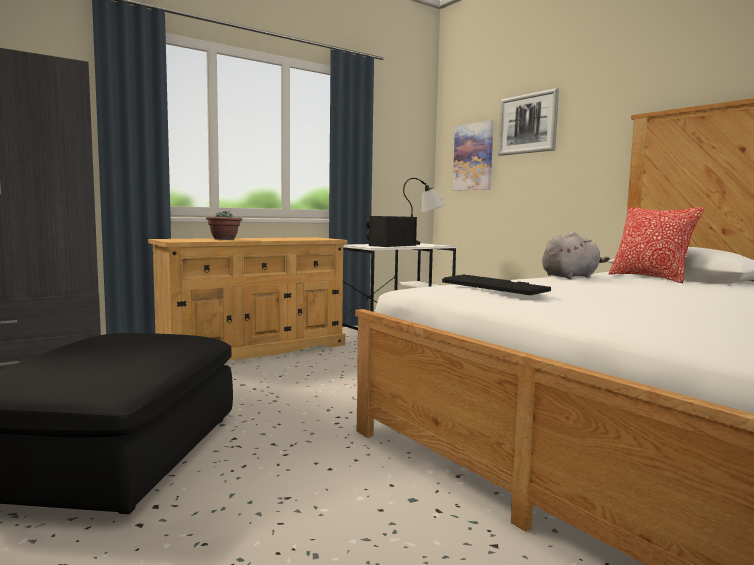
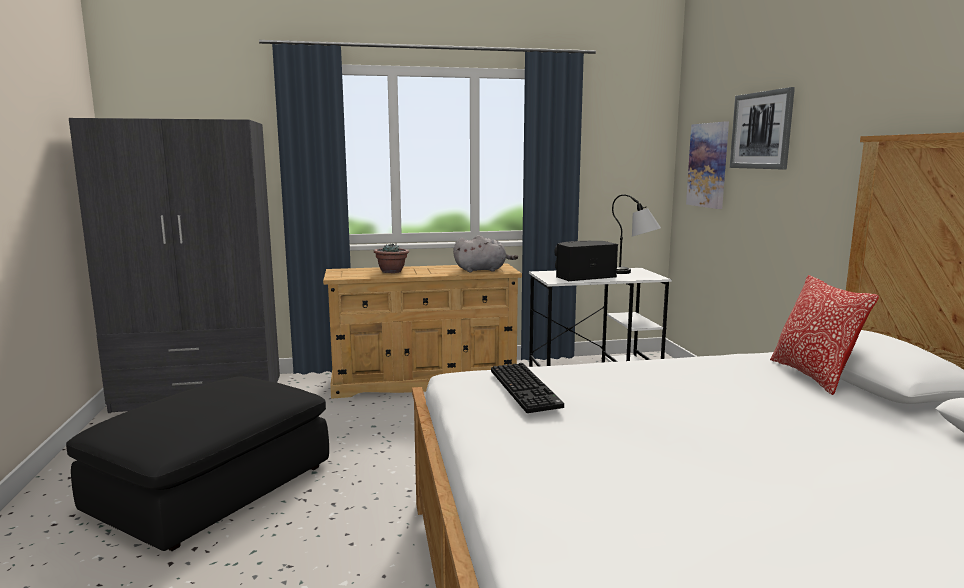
camera: 25 degrees right, 5 degrees up
grey plush toy [542,232,609,279] -> grey plush toy moved to [453,235,518,272]

